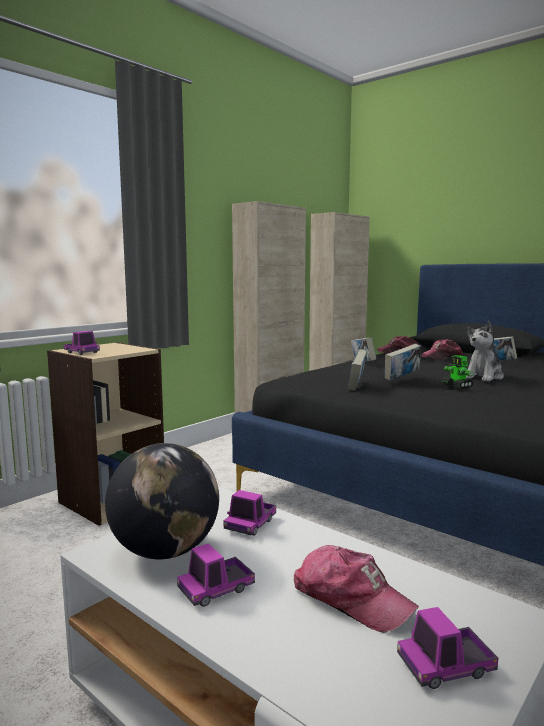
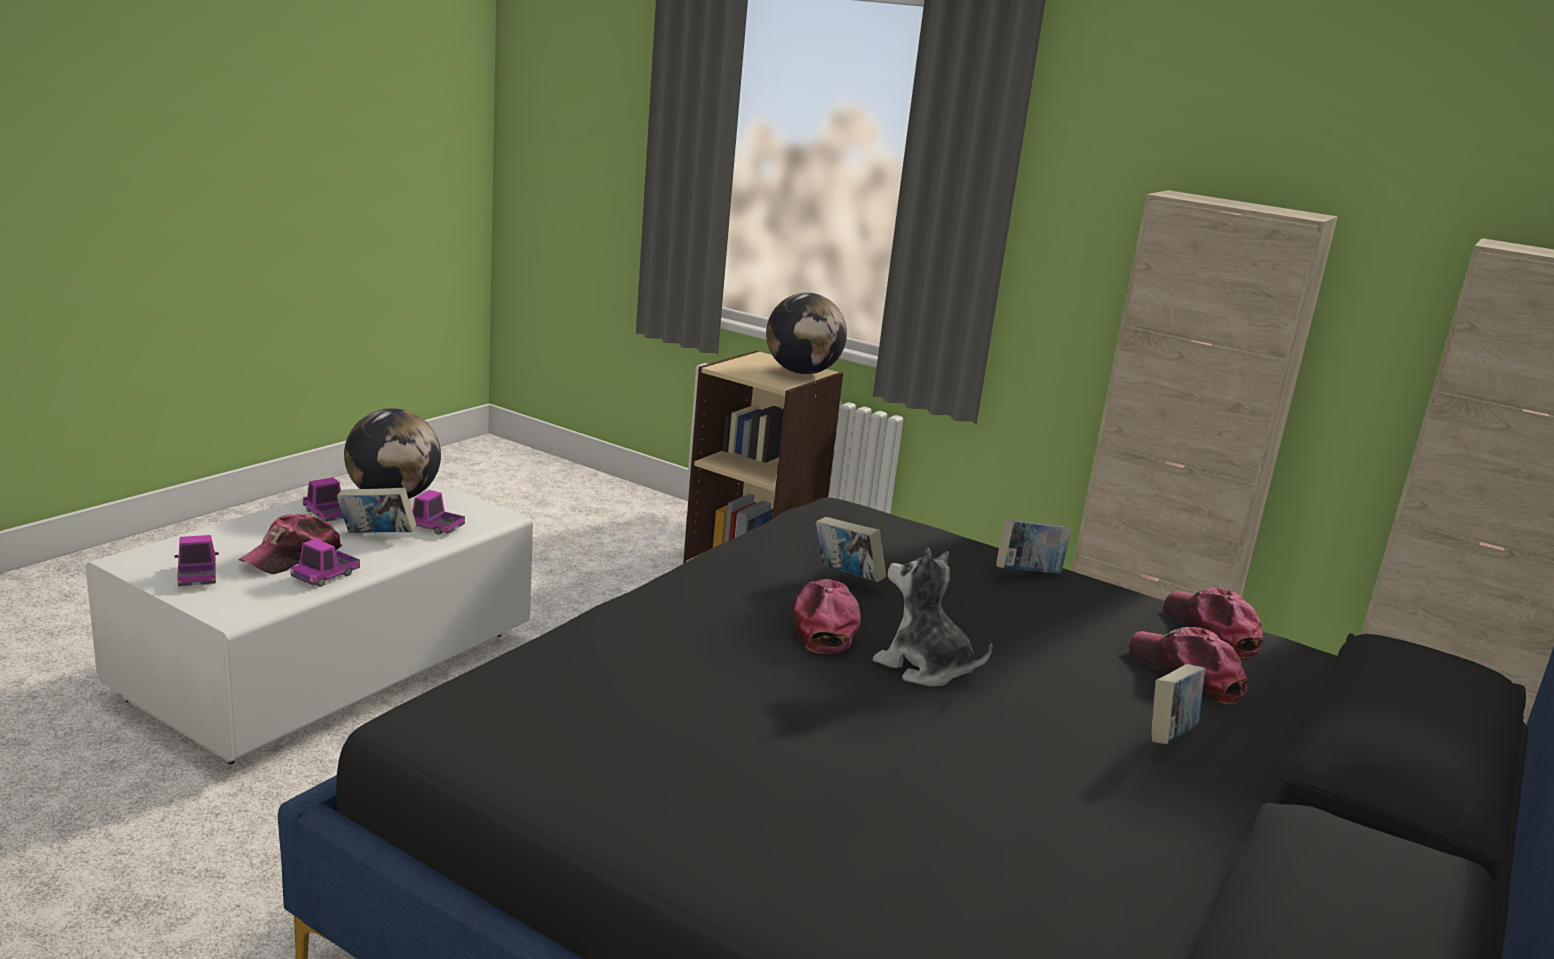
camera: 80 degrees right, 10 degrees up
toy truck [64,331,100,355] -> toy truck moved to [291,539,360,587]
book [348,349,367,391] -> book moved to [337,488,416,533]
toy robot [442,355,474,389] -> cap [793,579,861,654]
none -> globe [766,293,847,374]

